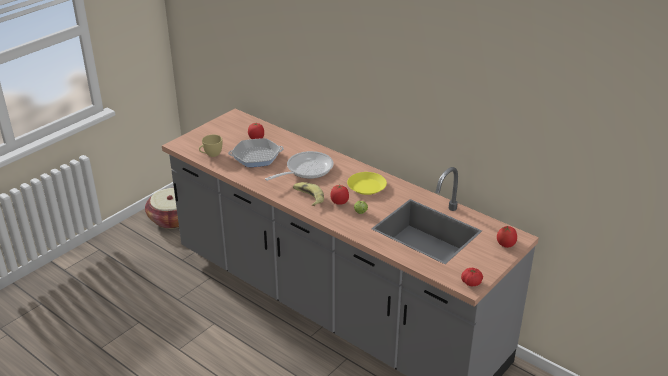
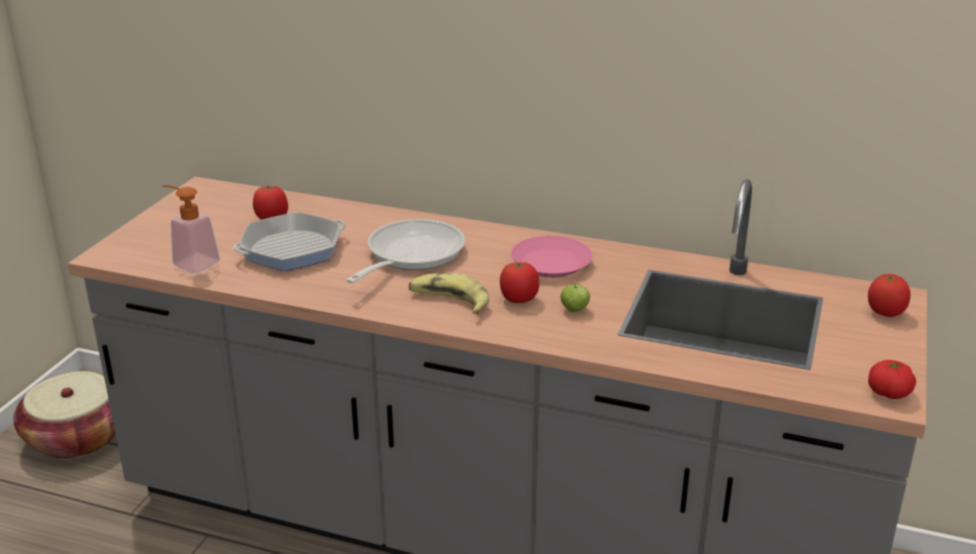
camera: 20 degrees left, 5 degrees down
yellow cup [199,135,222,157] -> soap dispenser [162,185,220,273]
yellow plate [347,172,387,195] -> pink plate [511,236,593,278]

